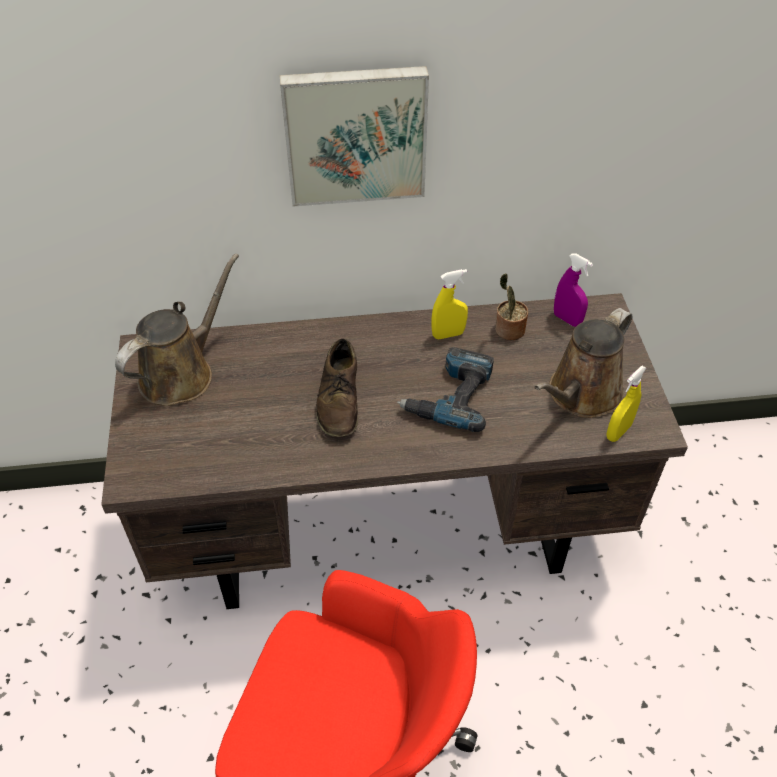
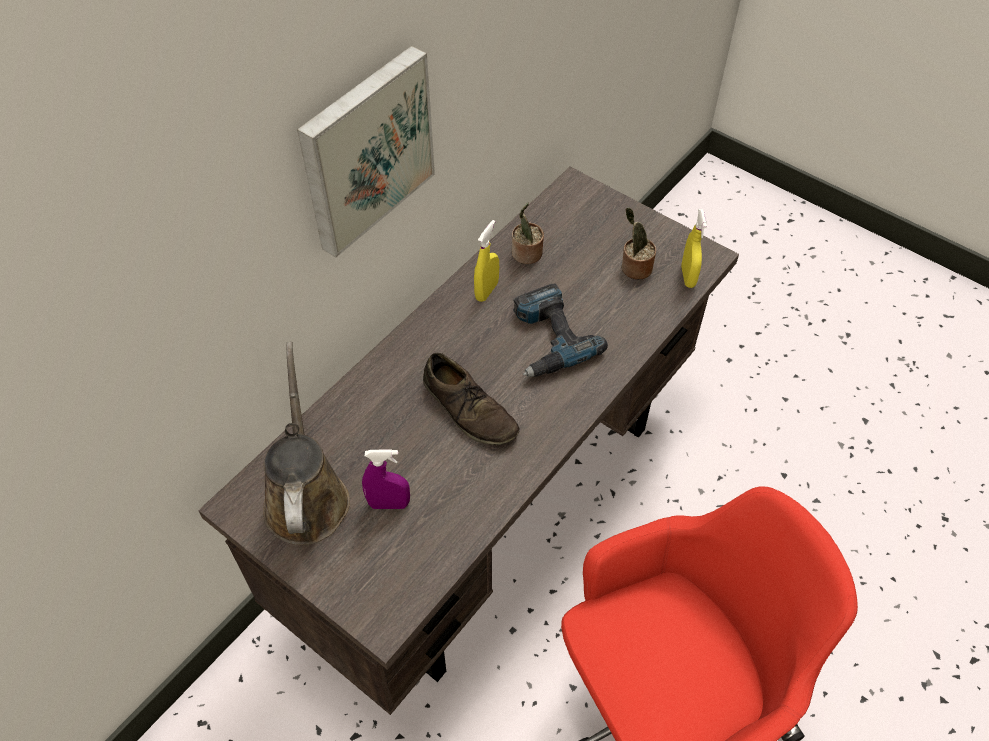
camera: 45 degrees left, 5 degrees up
brown watering can [534,308,632,418] -> potted plant [622,207,656,279]
purple spray bottle [554,253,593,327] -> purple spray bottle moved to [362,450,410,509]

